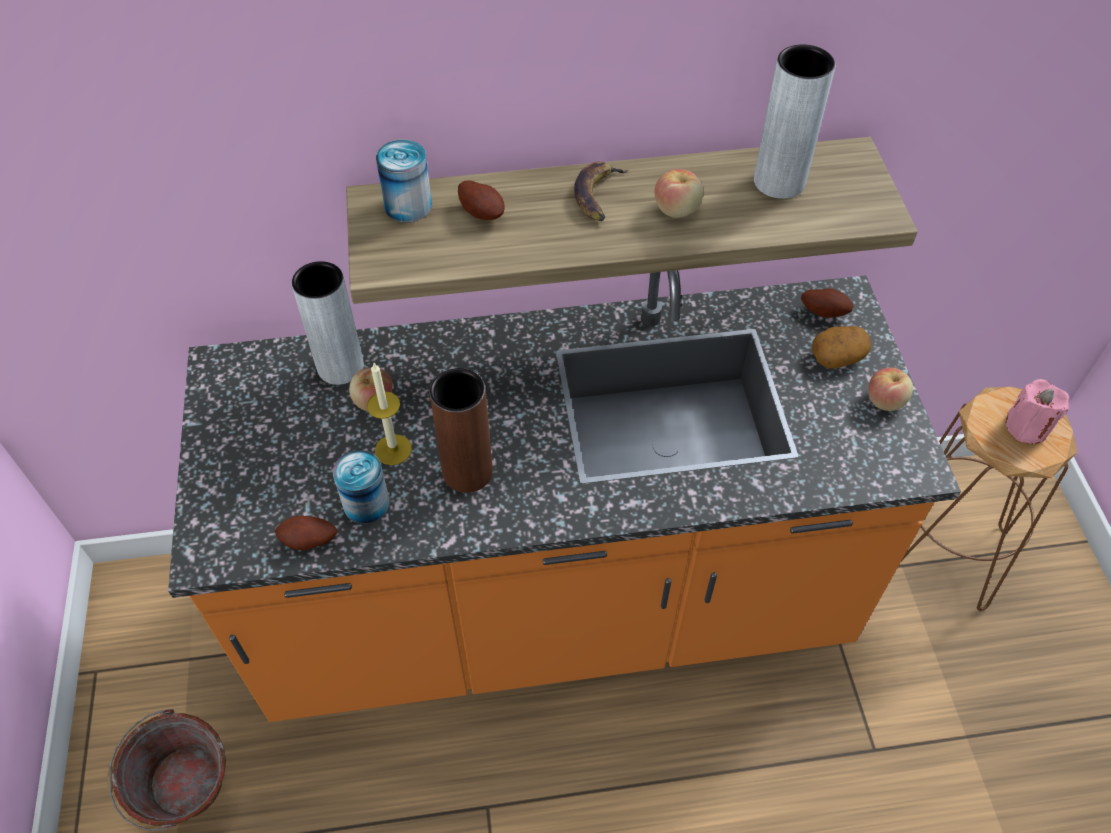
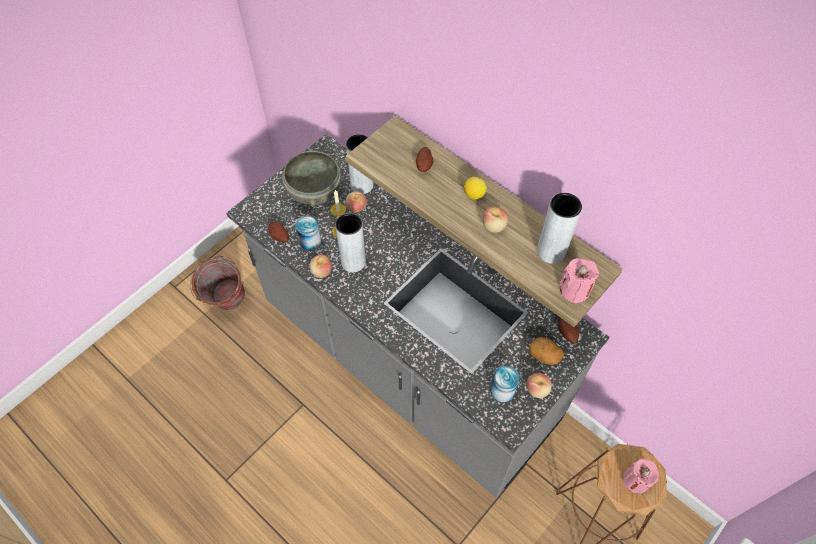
camera: 50 degrees right, 5 degrees up
orange counter [168,270,961,722] -> grey counter [226,134,610,498]
can [376,140,432,223] -> can moved to [490,366,519,402]
brown vase [429,368,493,493] -> grey vase [335,213,366,272]
banana [574,162,628,221] -> lemon [464,177,487,200]
none -> grey bowl [282,148,341,207]
none -> apple [310,255,332,278]
none -> pink candle [559,258,599,303]

